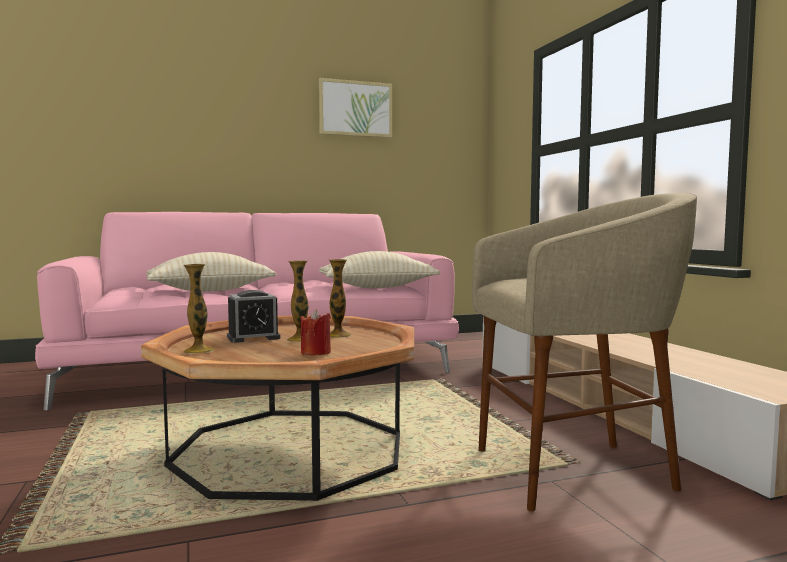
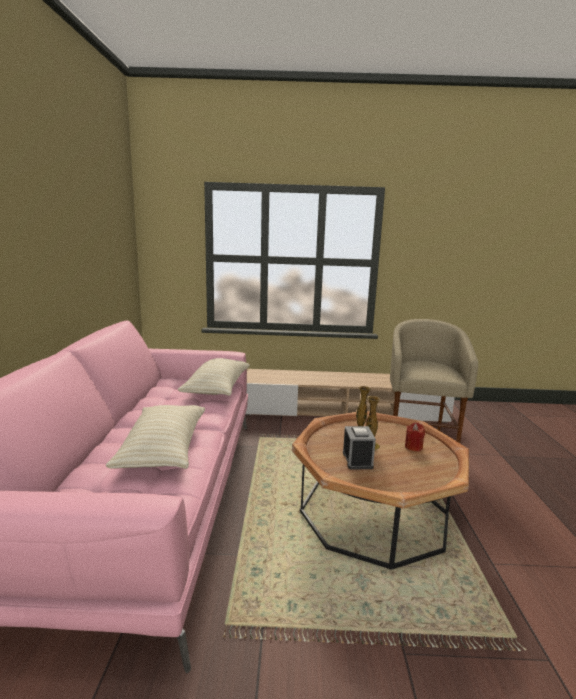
camera: 70 degrees left, 10 degrees up
vase [183,264,215,354] -> none
picture [319,78,392,138] -> none

